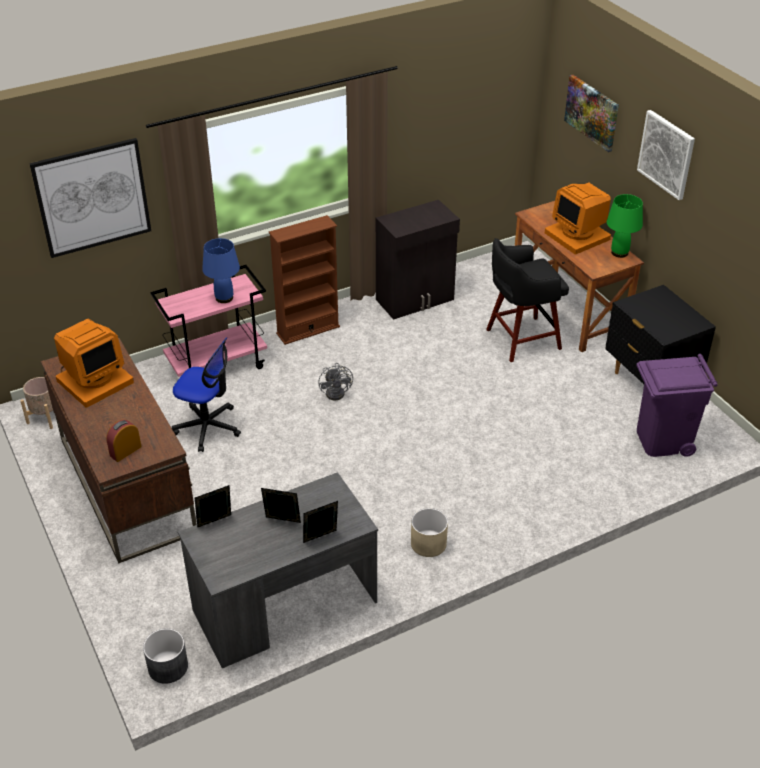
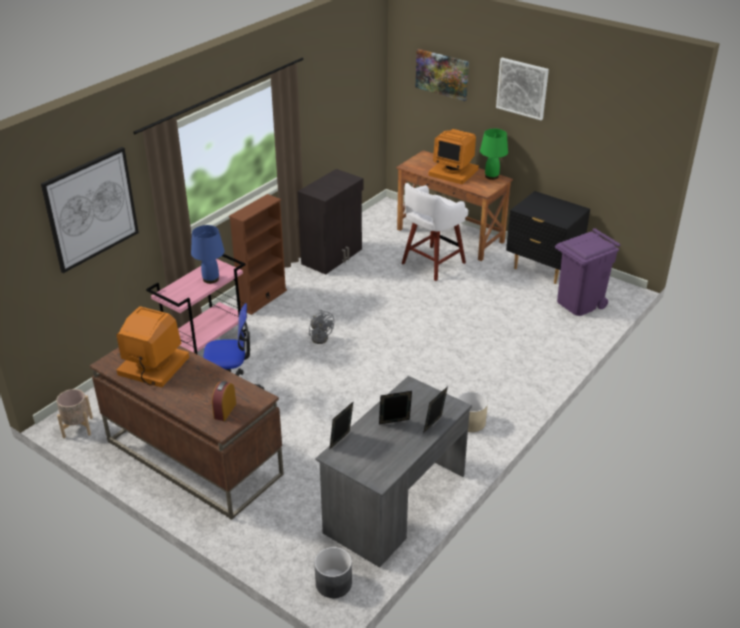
camera: 25 degrees left, 5 degrees down
monitor [54,319,134,408] -> monitor turned 90 degrees counterclockwise [116,306,189,387]
black stool [486,238,569,362] -> white stool [402,183,468,281]

